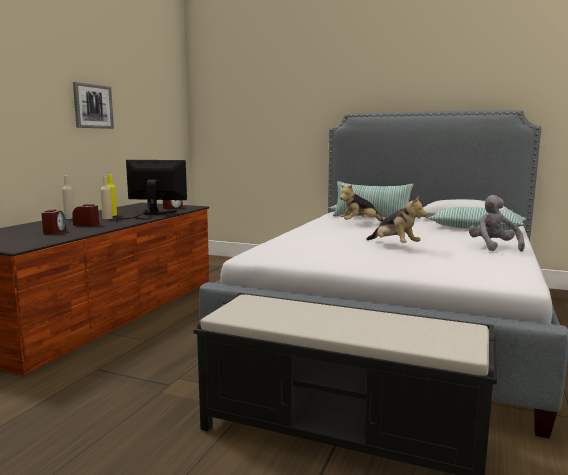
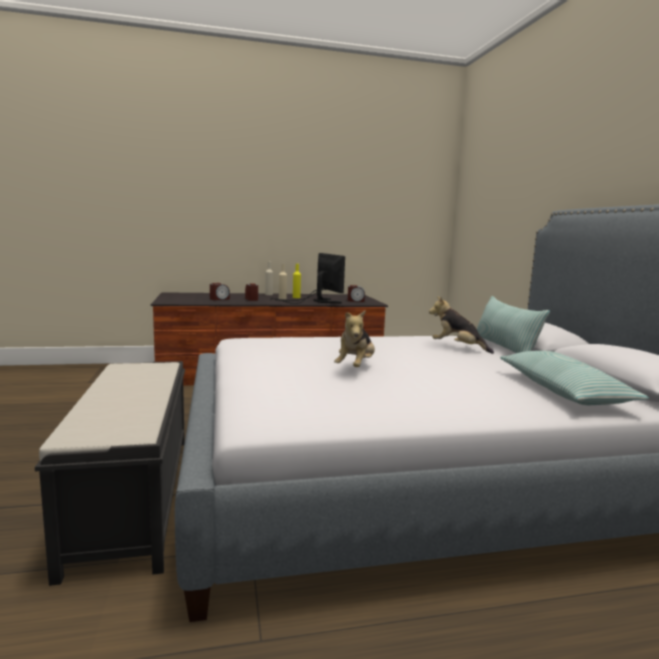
camera: 55 degrees right, 0 degrees up
picture [73,82,114,129] -> none
grey plush toy [469,195,525,252] -> none

